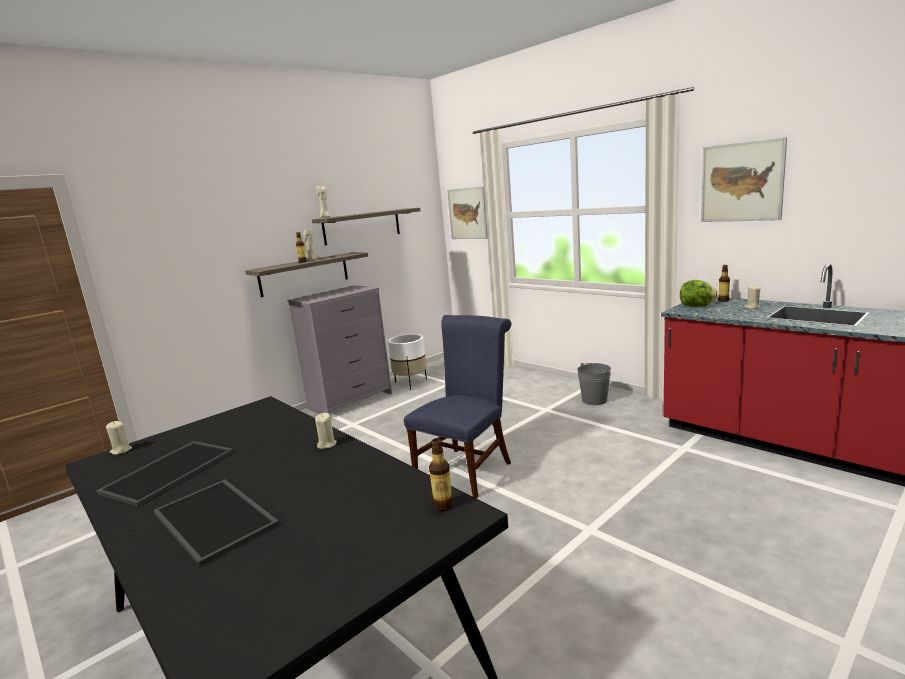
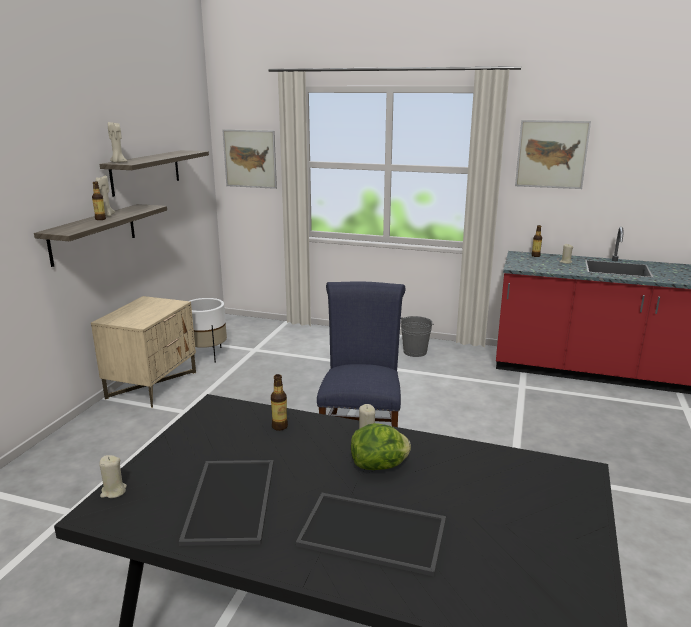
camera: 30 degrees left, 5 degrees up
grey dresser [287,285,392,416] -> beige nightstand [91,296,196,408]
bottle [429,438,454,512] -> bottle moved to [271,374,288,431]
lettuce [680,280,717,307] -> lettuce moved to [351,423,411,470]

